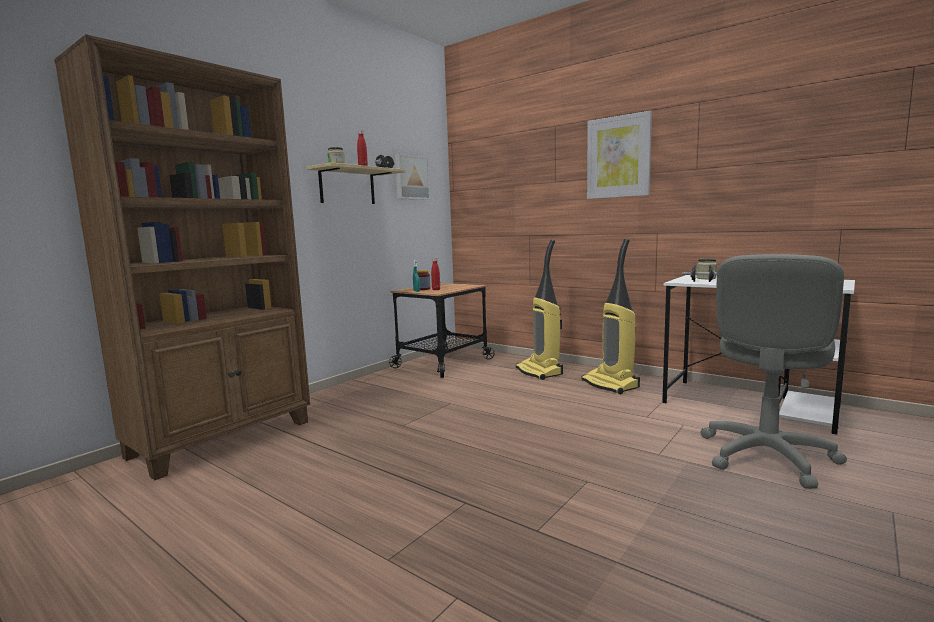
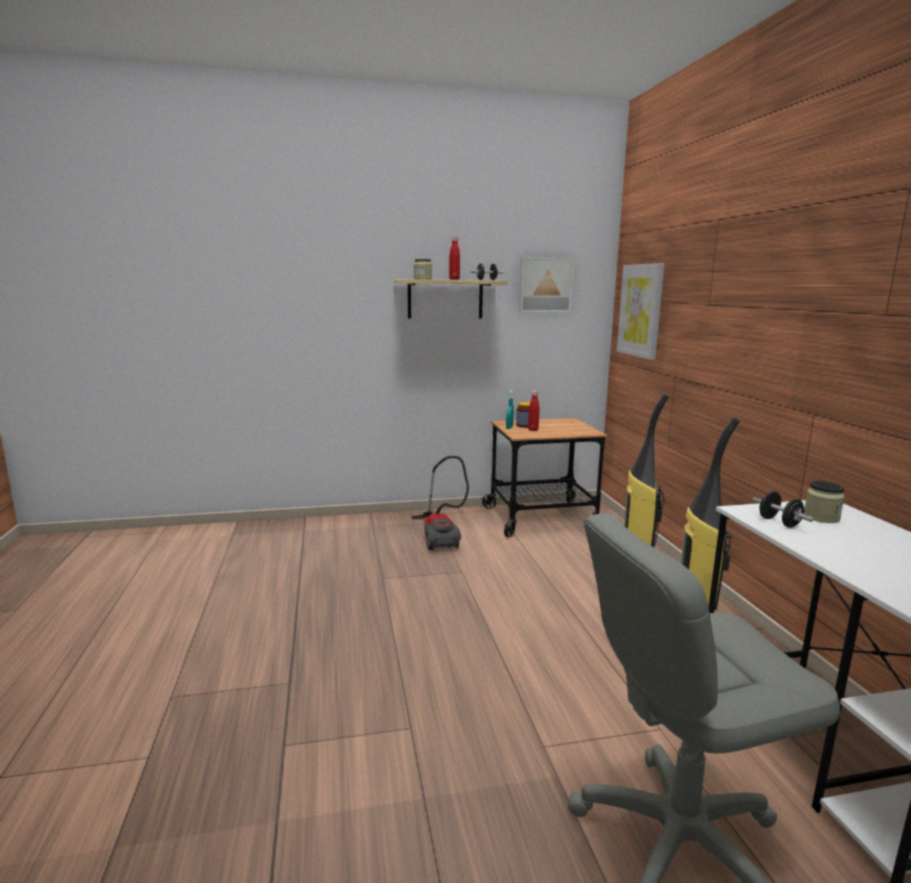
camera: 40 degrees right, 5 degrees up
brown bookcase [54,34,310,480] -> none
picture [587,111,652,199] -> picture moved to [617,263,664,360]
none -> vacuum cleaner [411,456,469,551]

